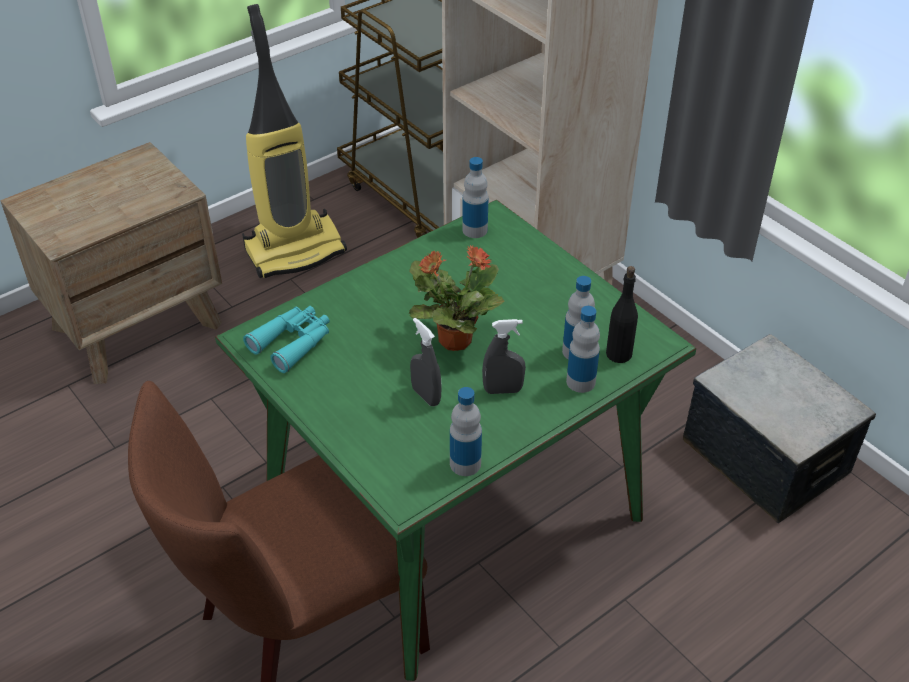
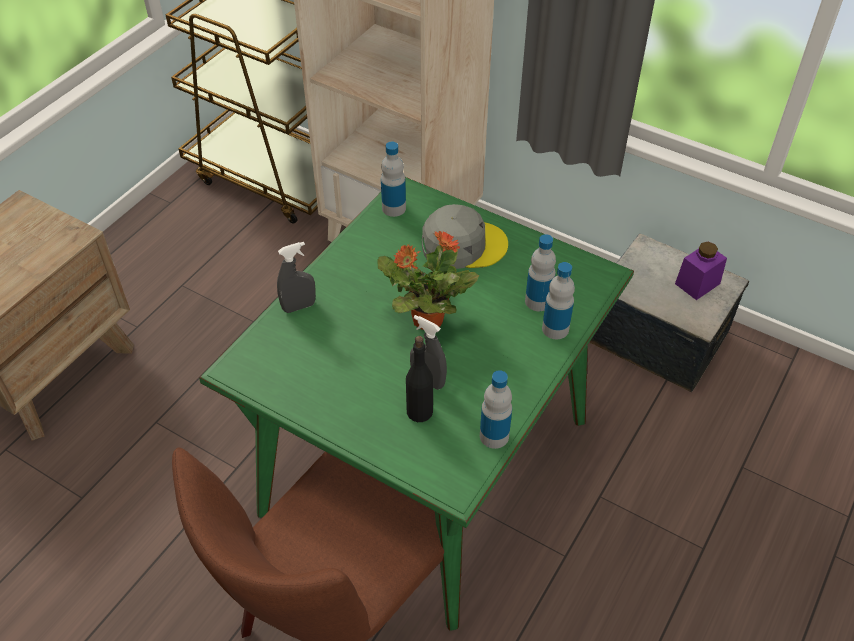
camera: 20 degrees left, 5 degrees up
vacuum cleaner [242,4,347,278] -> none
turquoise binoculars [243,306,330,373] -> none
grey spray bottle [482,319,526,394] -> grey spray bottle moved to [277,242,316,313]
black bottle [606,266,638,363] -> black bottle moved to [406,336,433,422]
none -> grey cap [422,204,508,269]
none -> purple jar [675,242,727,300]

